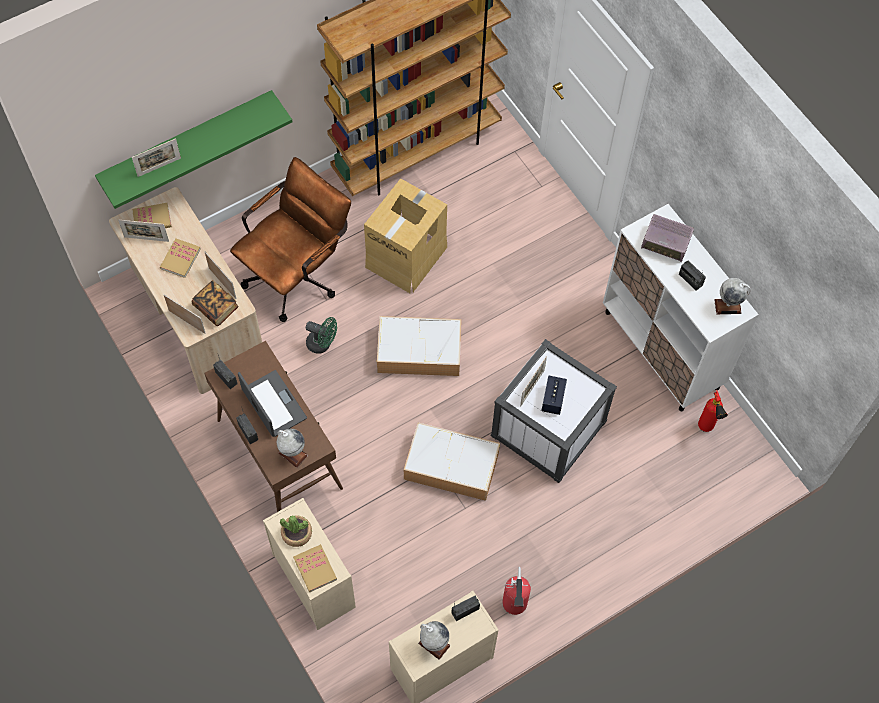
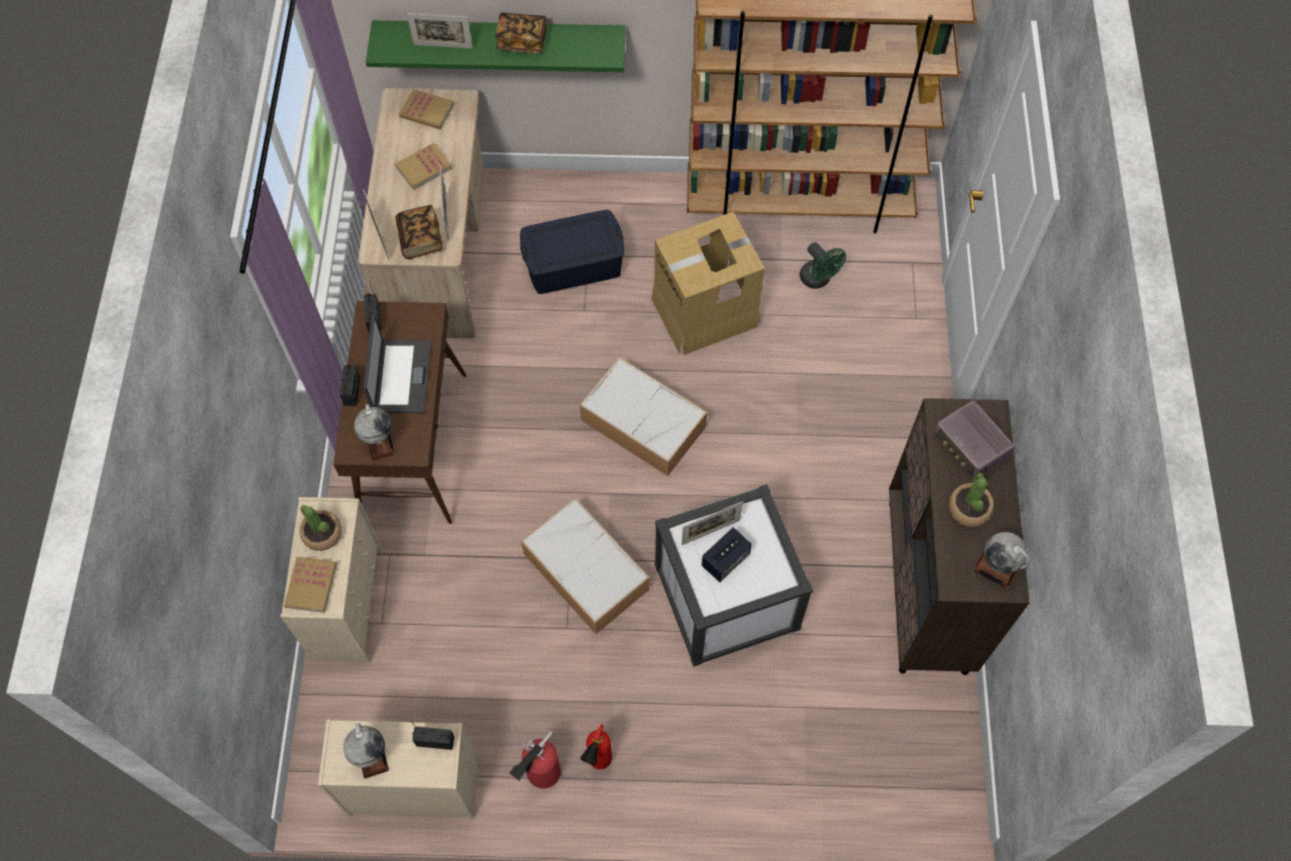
camera: 35 degrees right, 0 degrees up
picture frame [118,219,169,242] -> none
brown office chair [230,157,351,322] -> blue storage box [520,210,624,294]
green fan [306,317,337,354] -> green fan moved to [800,242,846,289]
white cabinet [603,204,759,411] -> brown cabinet [889,398,1030,675]
radio [679,260,706,291] -> potted plant [948,473,994,527]
fire extinguisher [698,390,728,432] -> fire extinguisher moved to [580,723,612,770]
none -> book [495,12,546,54]

